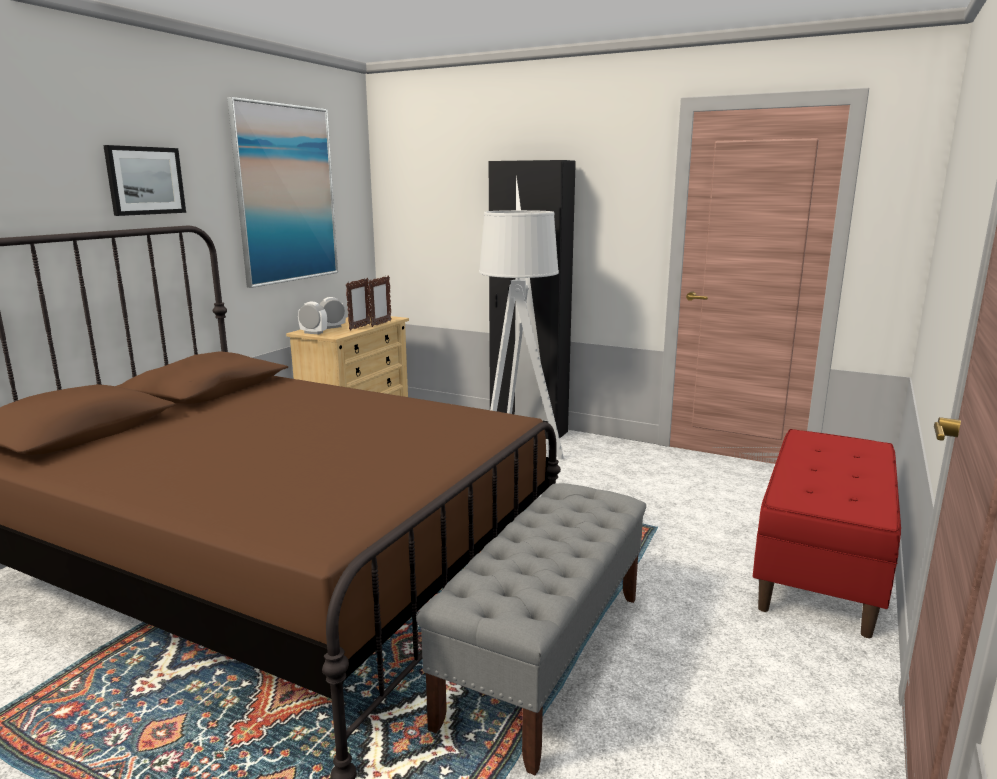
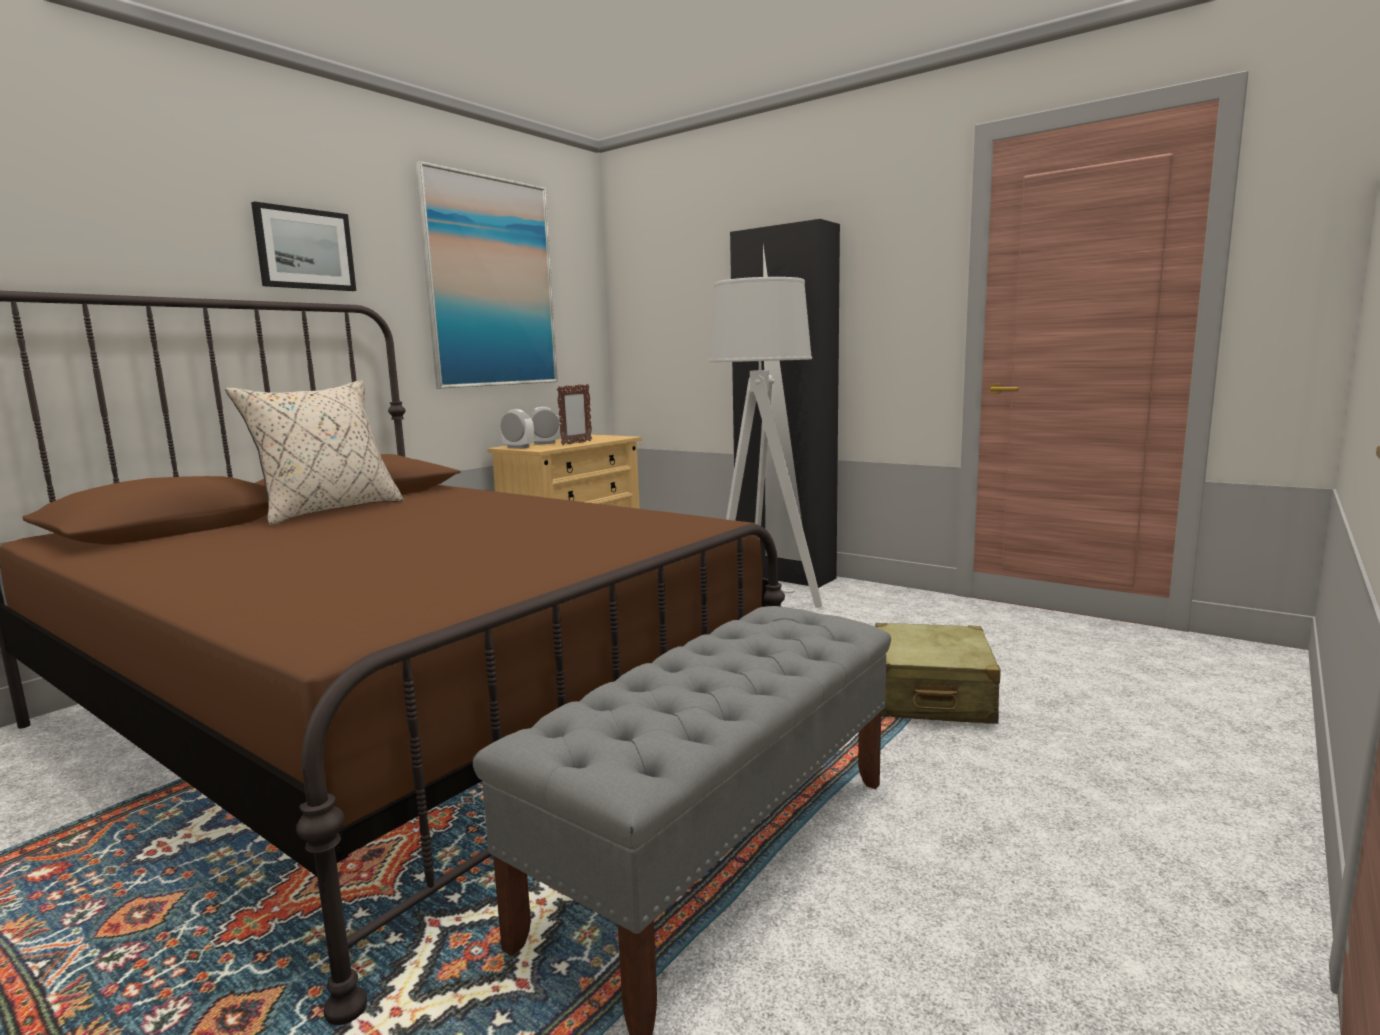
camera: 10 degrees right, 5 degrees down
picture frame [368,275,392,327] -> none
red bench [753,429,901,638] -> none
none -> beige pillow [225,380,404,525]
none -> beige suitcase [875,623,1001,724]

